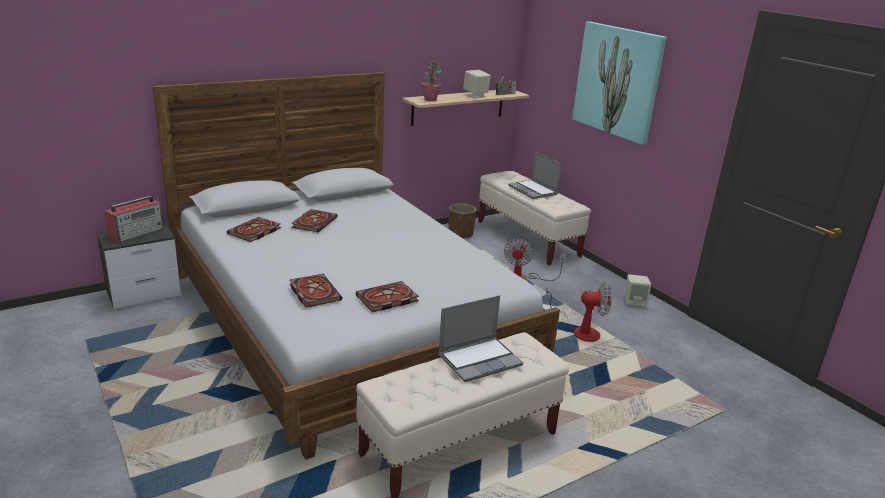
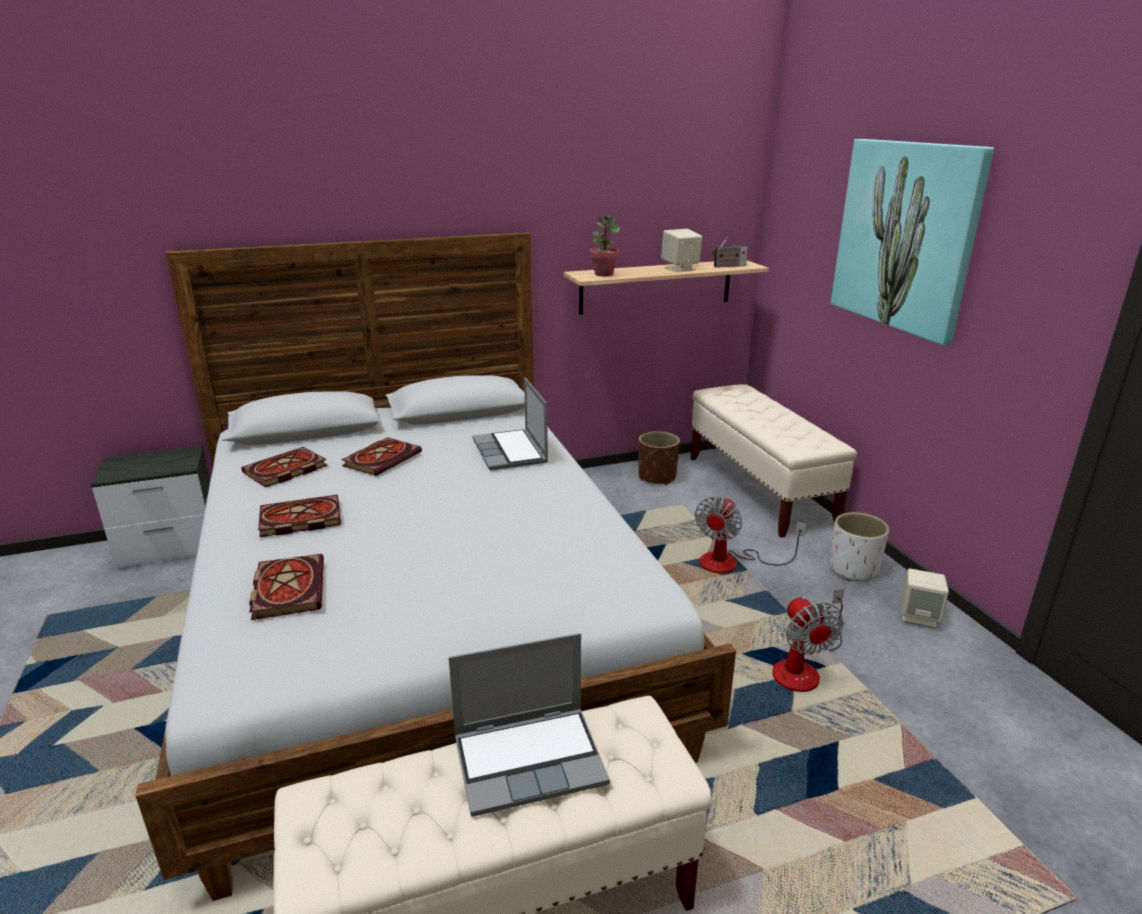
camera: 15 degrees right, 0 degrees up
radio [105,195,163,242] -> none
book [356,281,419,312] -> book moved to [258,495,341,537]
laptop [508,152,562,199] -> laptop moved to [473,377,548,471]
fan [546,283,612,342] -> fan turned 60 degrees clockwise [772,589,844,692]
none -> white planter [830,512,889,581]

